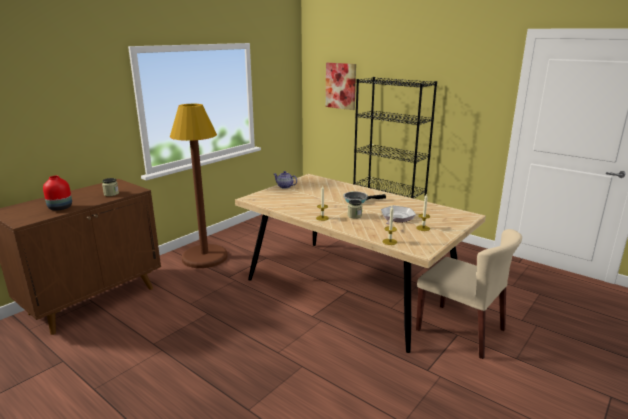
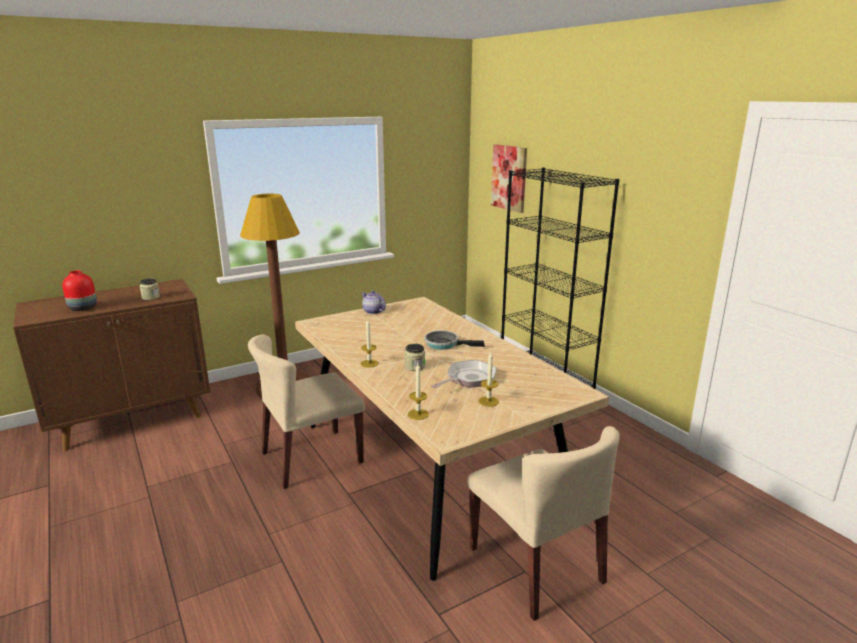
camera: 20 degrees right, 0 degrees up
none -> beige chair [248,334,365,489]

